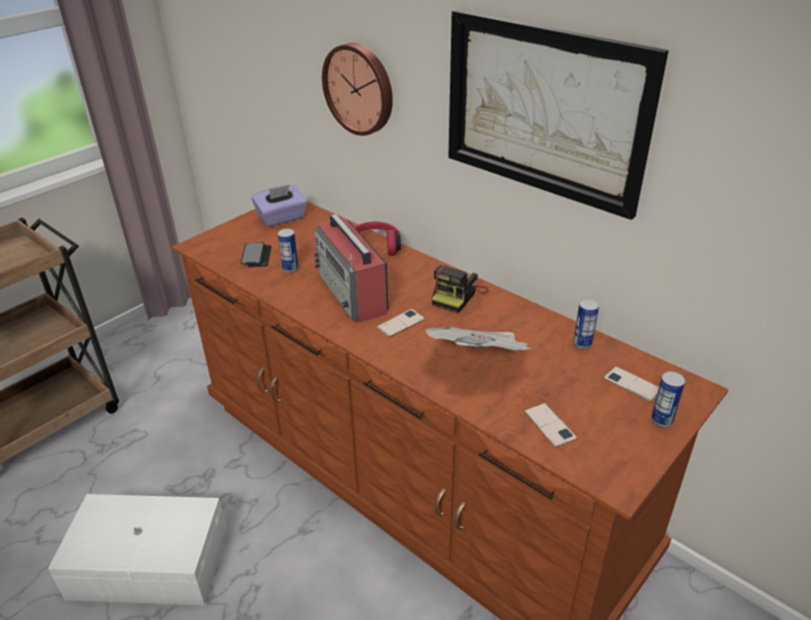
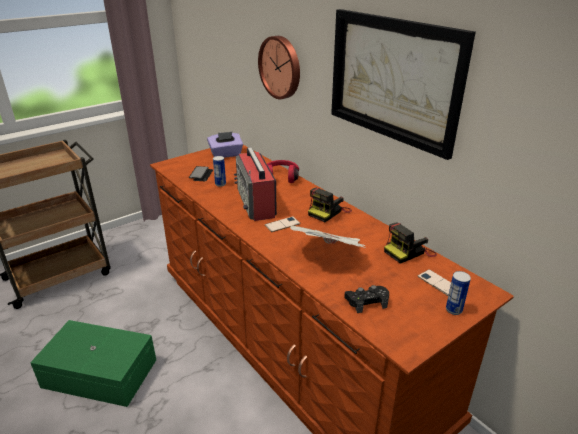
camera: 10 degrees right, 5 degrees down
white storage box [48,494,227,605] -> green storage box [30,320,156,407]
phone [524,403,577,447] -> black game controller [344,285,389,313]
can [573,299,599,349] -> camera [384,222,437,264]

